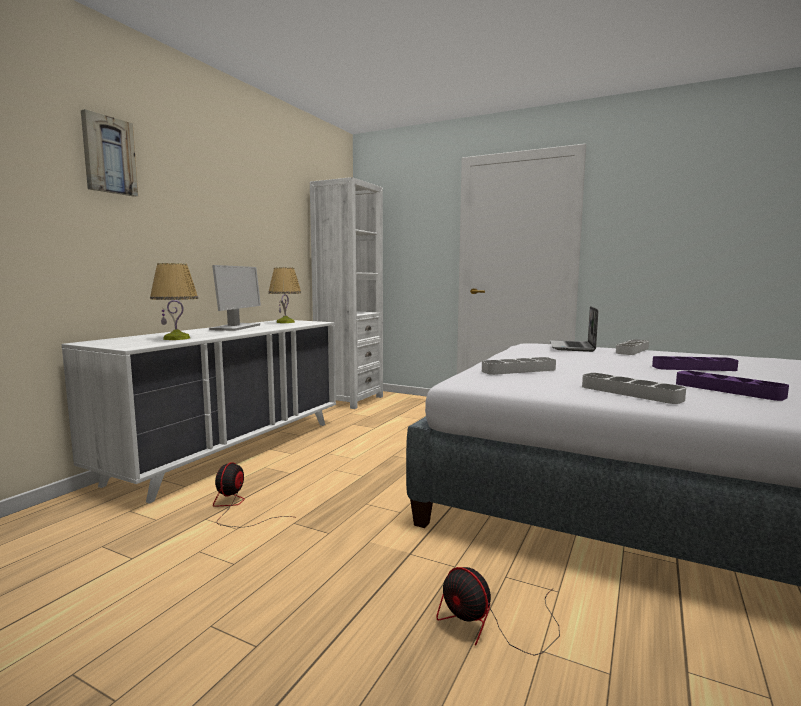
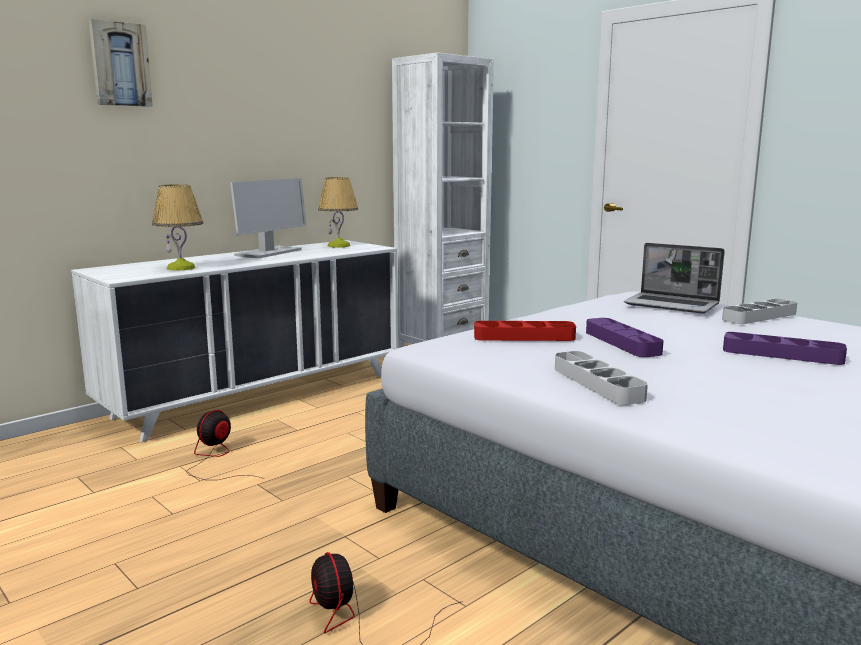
camera: 20 degrees right, 5 degrees up
grey tray [482,357,556,375] -> red tray [474,321,576,341]
laptop [550,306,598,352] -> laptop turned 90 degrees counterclockwise [624,243,725,314]
purple tray [676,370,789,401] -> purple tray moved to [586,318,664,357]

